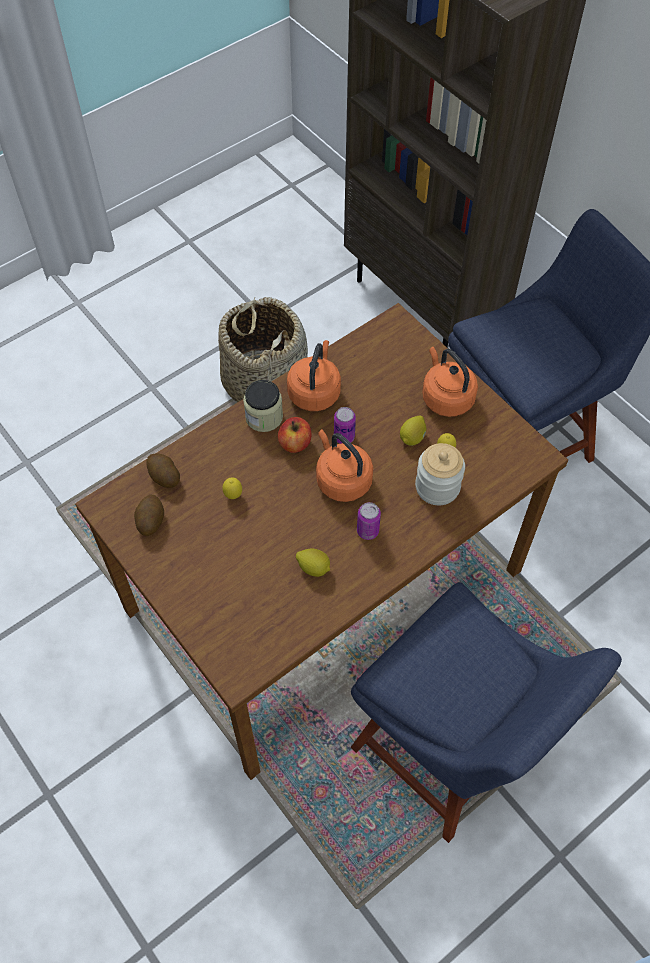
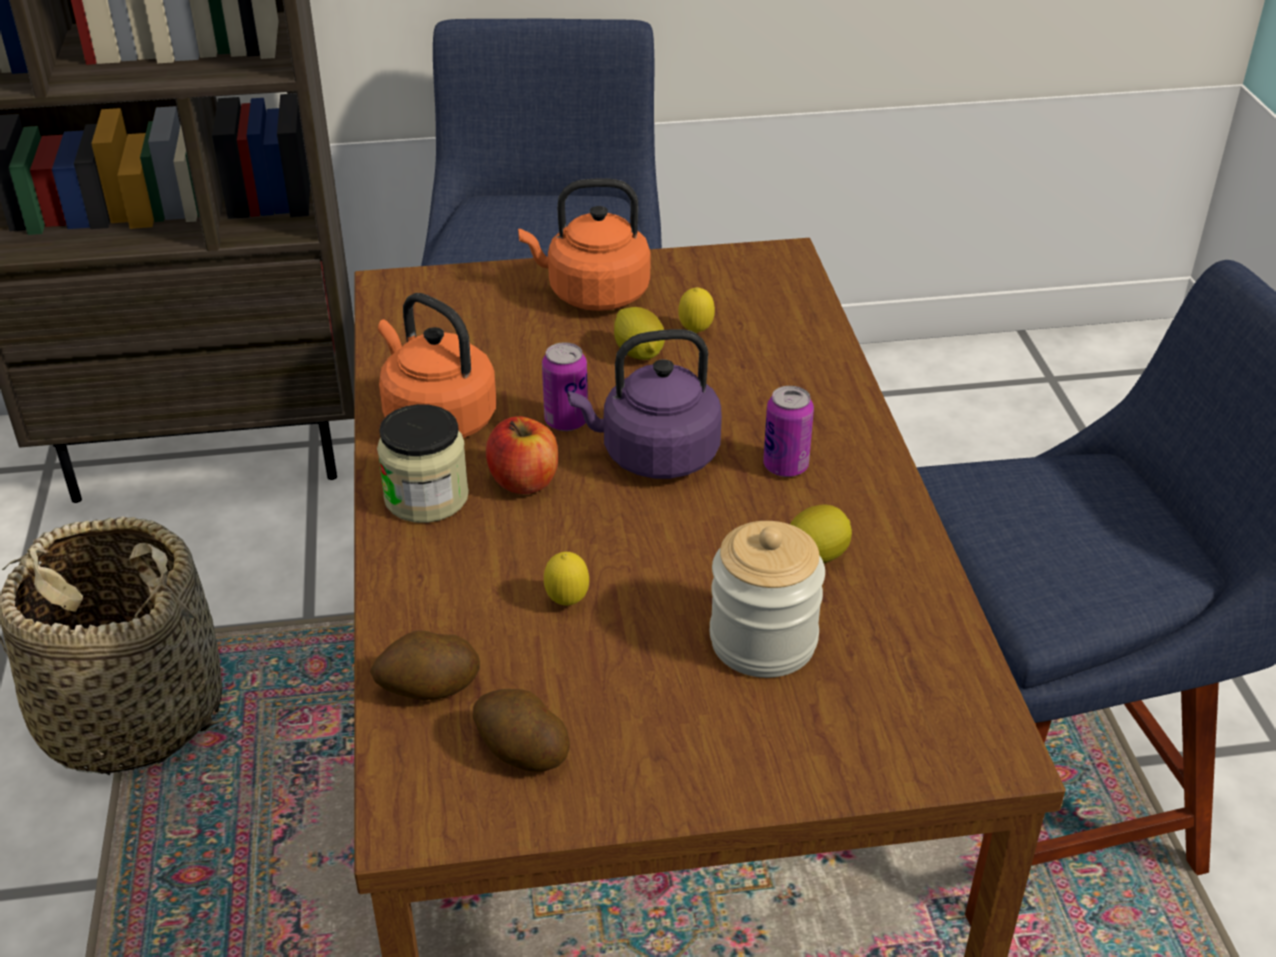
camera: 60 degrees left, 20 degrees down
orange kettle [316,429,373,502] -> purple kettle [567,329,722,479]
jar [415,443,465,505] -> jar moved to [710,521,825,678]

